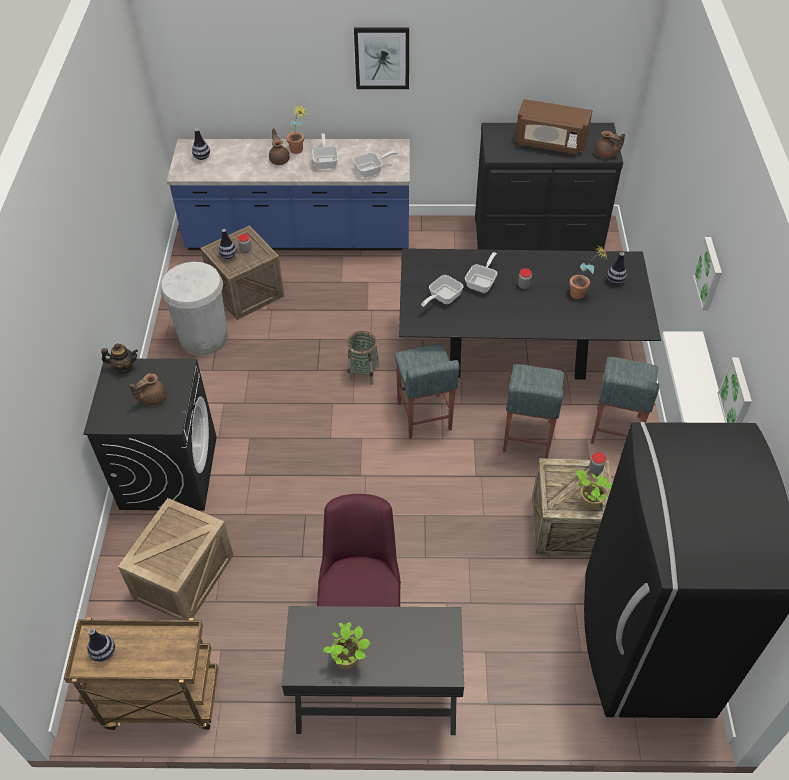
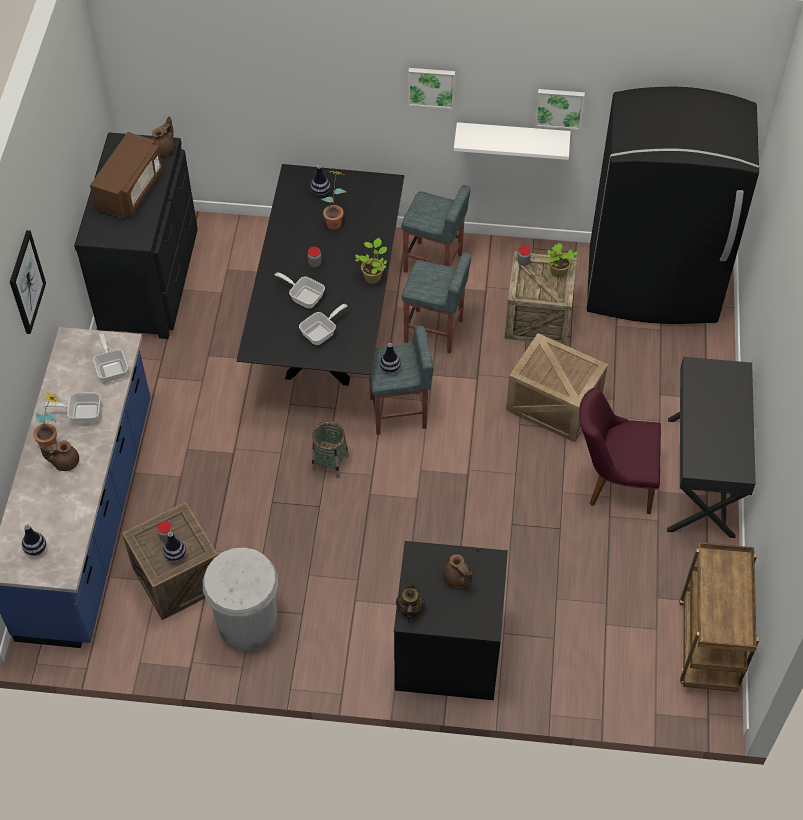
camera: 85 degrees left, 5 degrees up
vase [87,628,115,662] -> vase moved to [380,343,401,374]
crate [118,498,233,620] -> crate moved to [506,333,608,442]
potted plant [323,622,371,670] -> potted plant moved to [355,238,387,284]
frying pan [421,275,463,307] -> frying pan turned 90 degrees counterclockwise [299,304,347,345]

